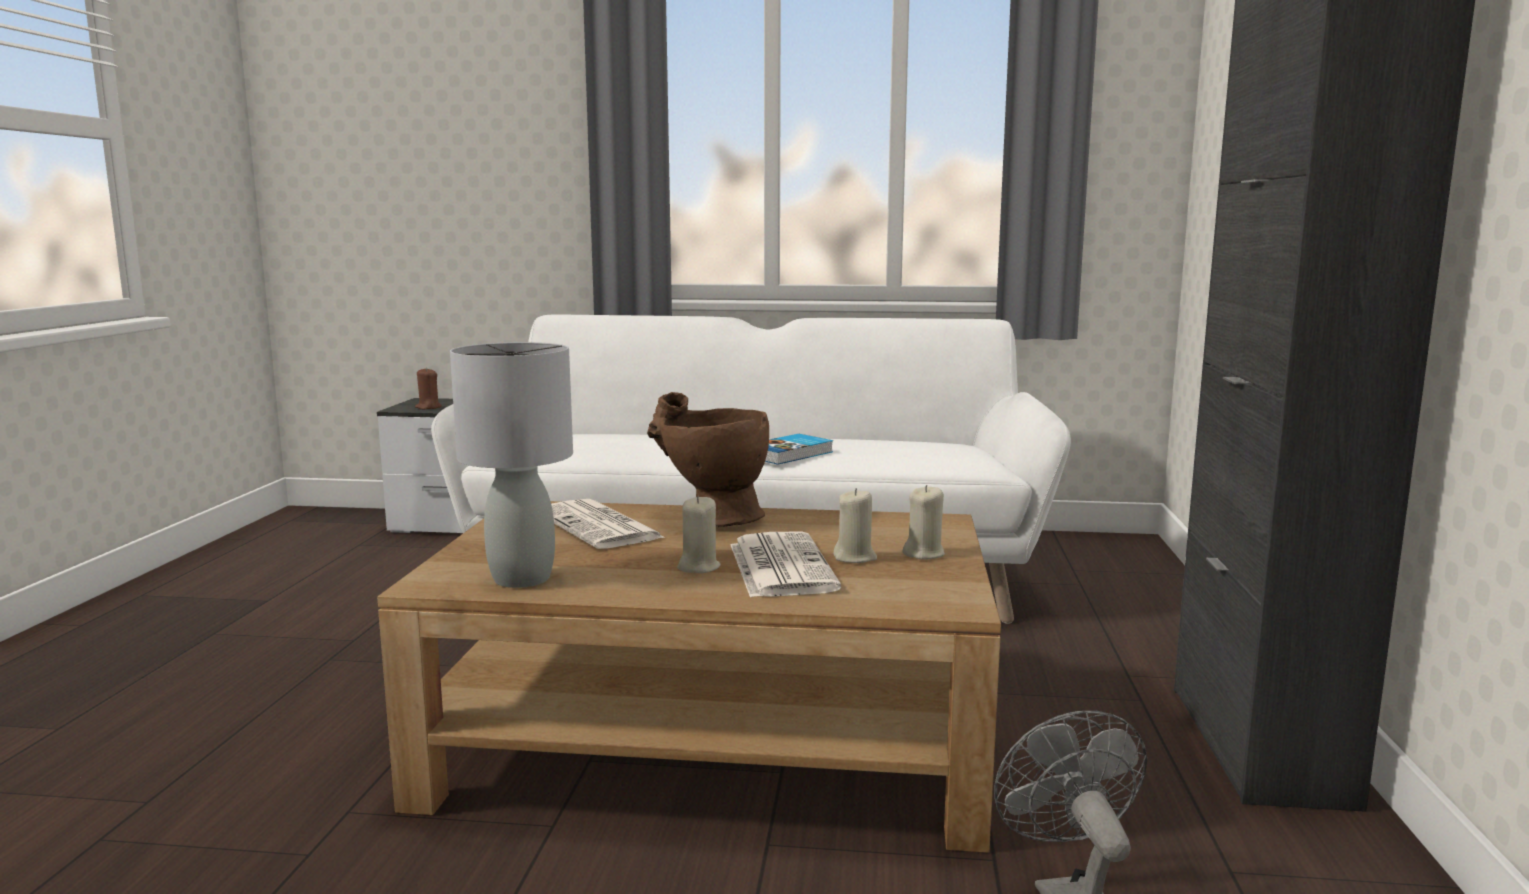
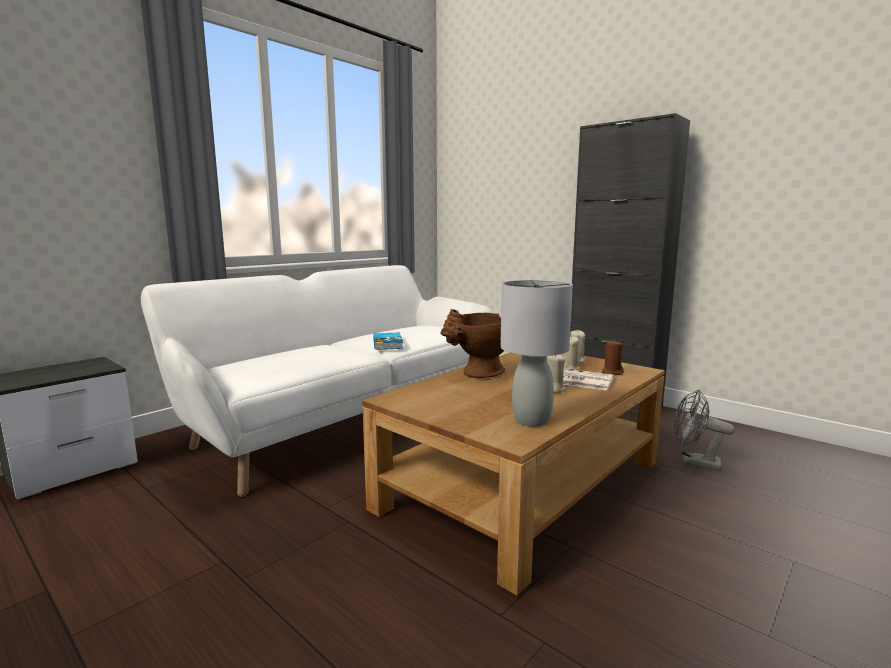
camera: 55 degrees left, 0 degrees up
brown candle [415,368,442,409] -> brown candle moved to [602,339,624,375]
newspaper [551,499,666,549] -> none

